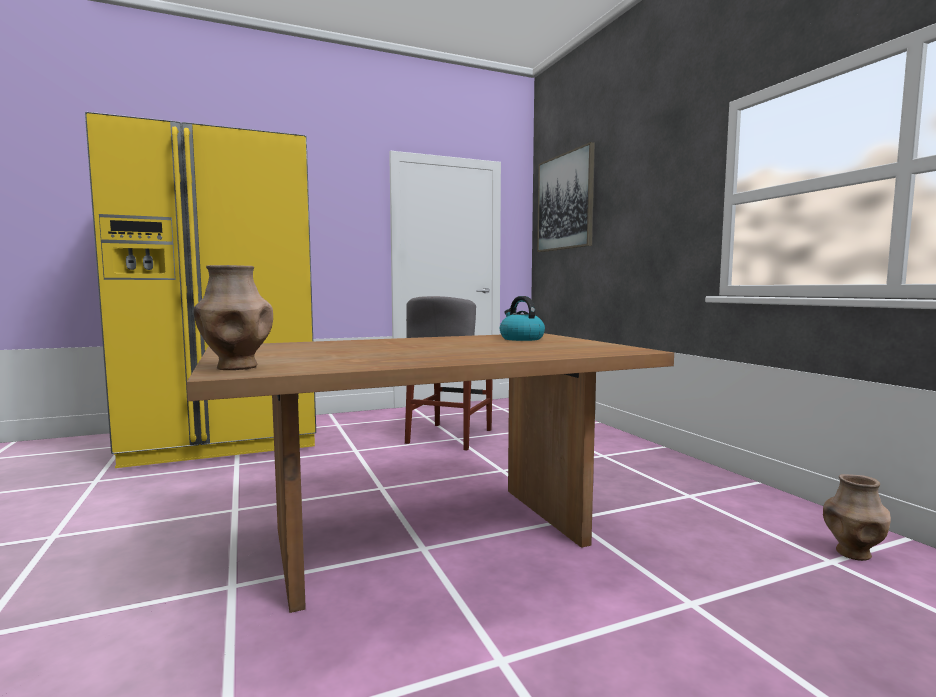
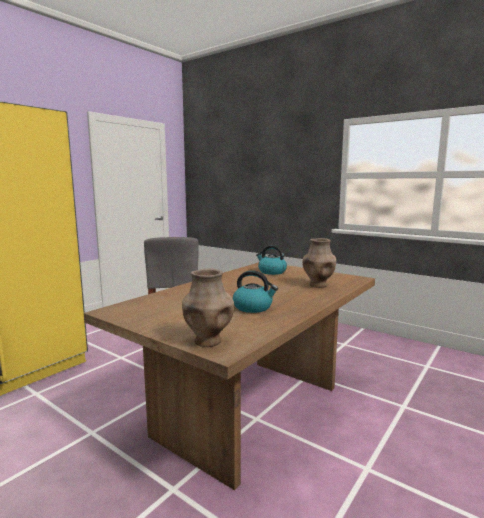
camera: 30 degrees left, 5 degrees up
picture [537,142,595,252] -> none
brown vase [823,474,891,561] -> brown vase moved to [302,238,336,288]
none -> kettle [233,270,278,313]

